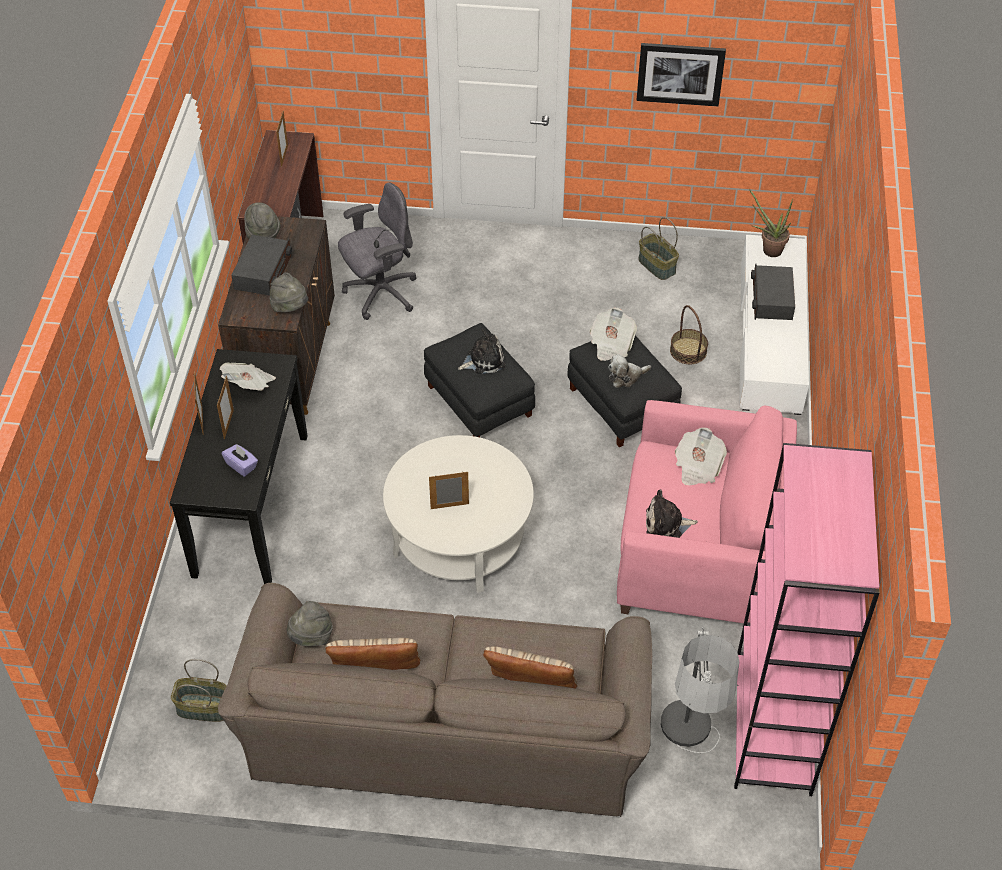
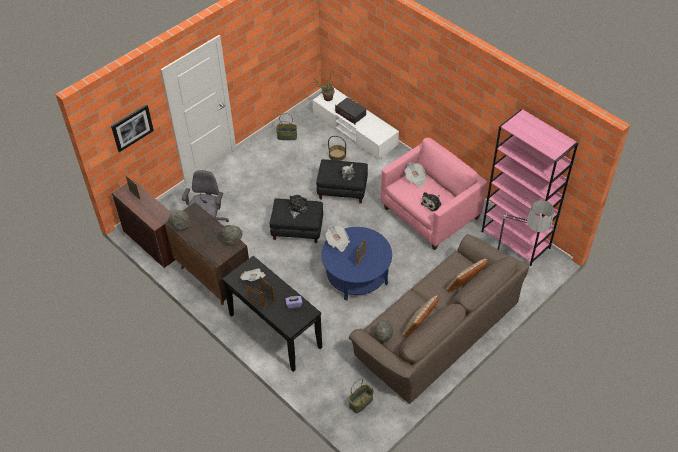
camera: 50 degrees left, 0 degrees up
radio [231,235,292,296] -> none
white coffee table [383,435,534,593] -> blue coffee table [321,227,392,300]
newspaper [590,308,637,361] -> newspaper moved to [325,225,350,252]
picture [637,43,726,106] -> picture moved to [111,104,154,152]

